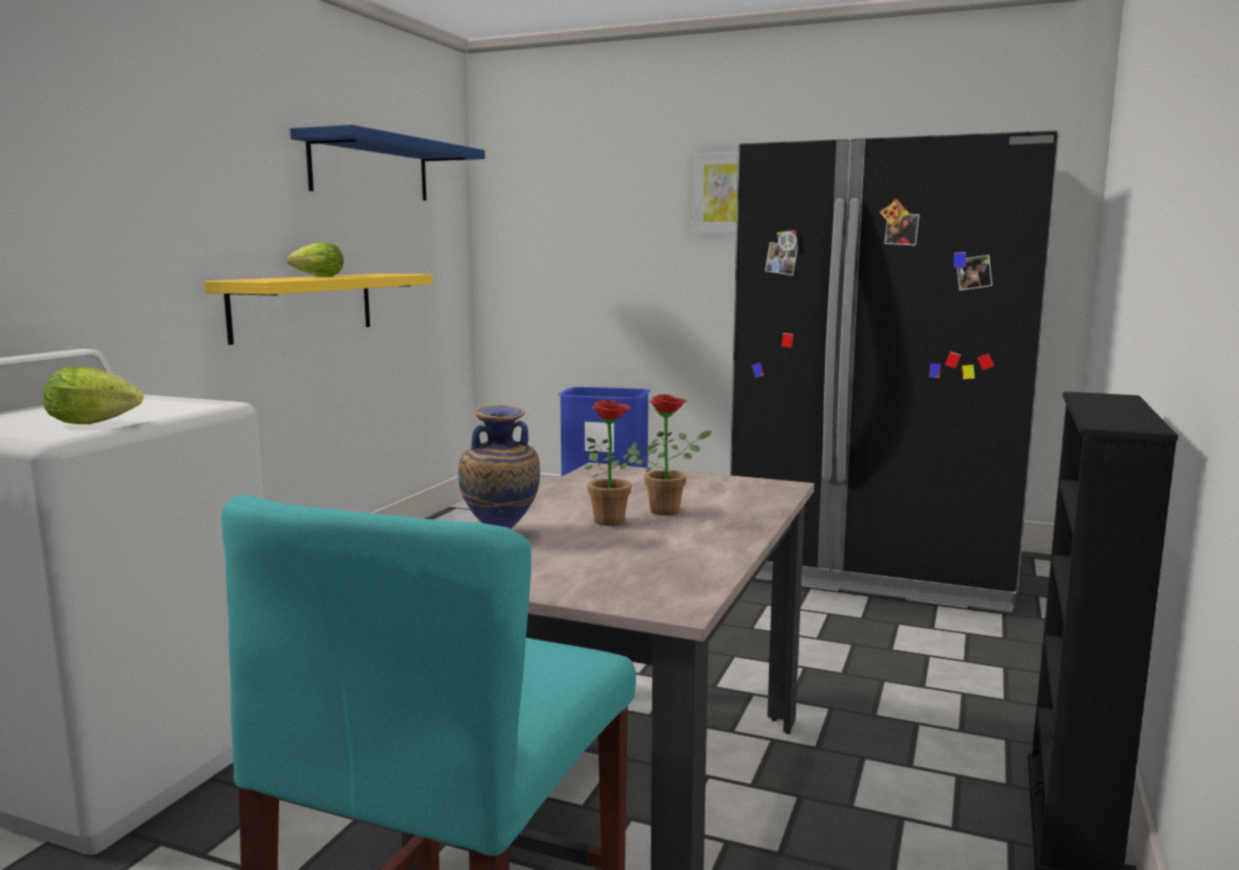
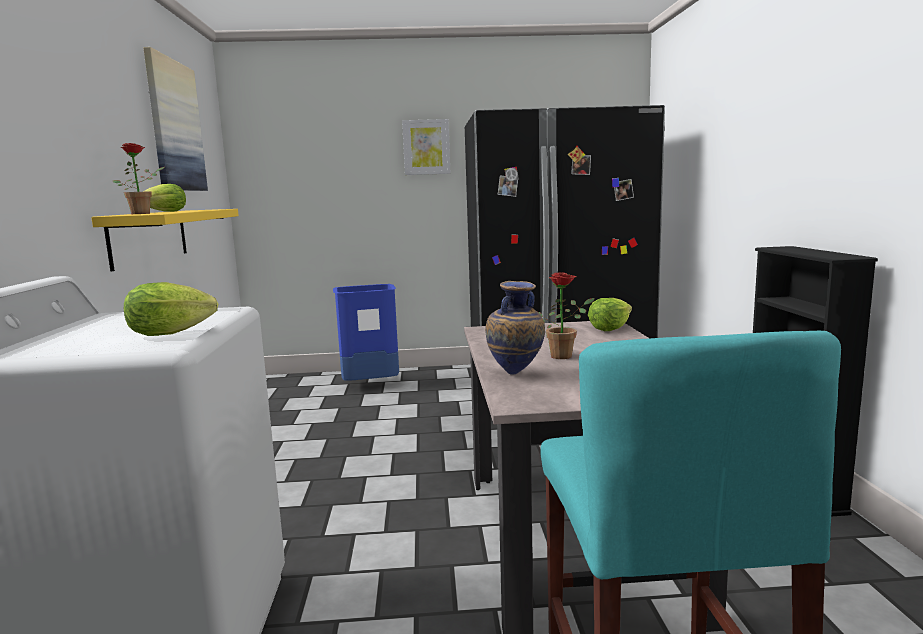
camera: 25 degrees left, 0 degrees up
blue shelf [290,125,485,201] -> picture [143,47,208,191]
potted plant [628,394,712,515] -> potted plant moved to [113,143,164,214]
none -> lettuce [588,298,632,331]

